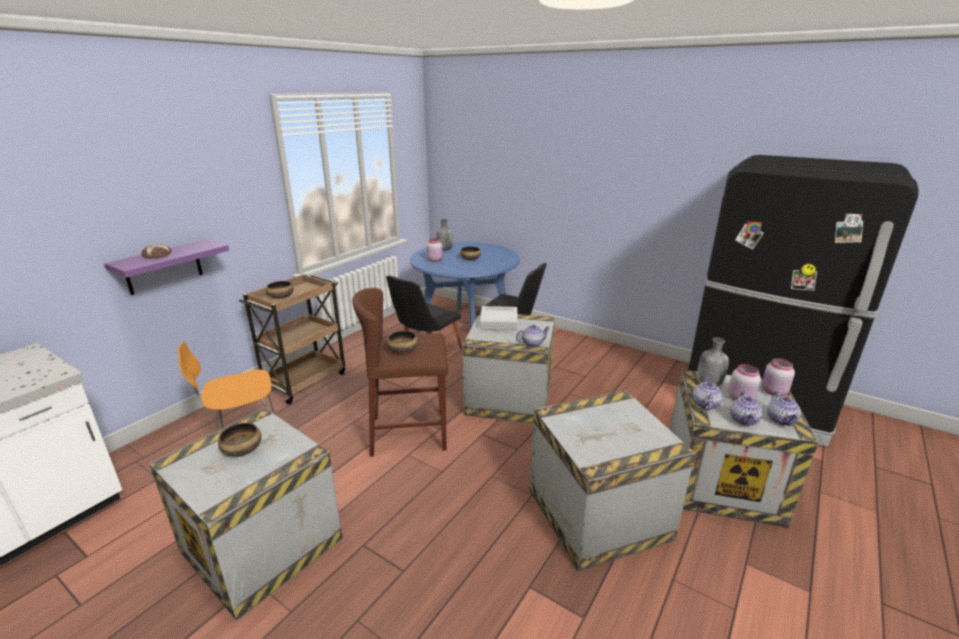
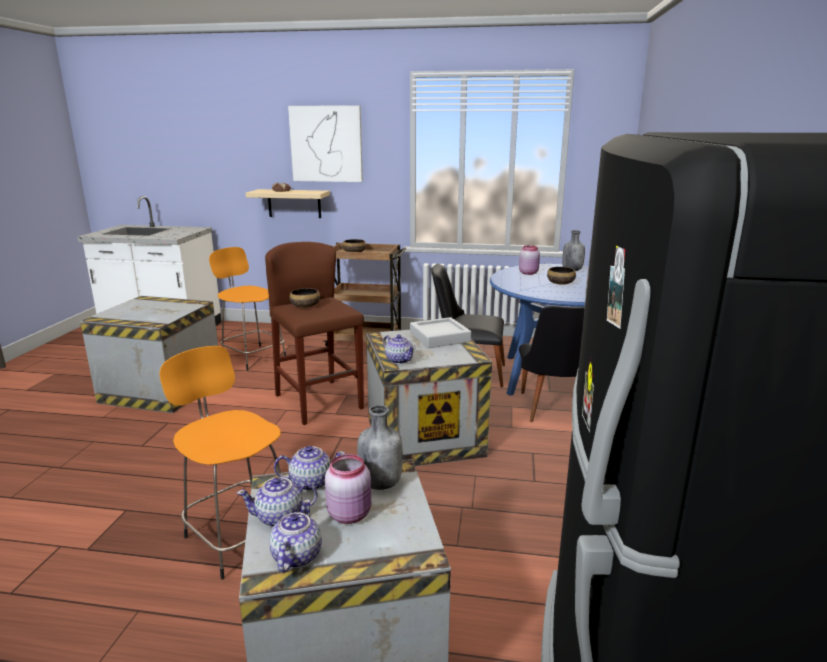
camera: 65 degrees right, 5 degrees down
purple shelf [104,239,229,295] -> beige shelf [246,189,330,218]
bowl [218,423,261,457] -> none
crate [530,390,695,571] -> orange stool [159,346,281,579]
pink jar [762,358,795,396] -> none
teapot [767,392,801,426] -> teapot turned 120 degrees clockwise [269,500,322,573]
none -> picture [288,105,363,182]

